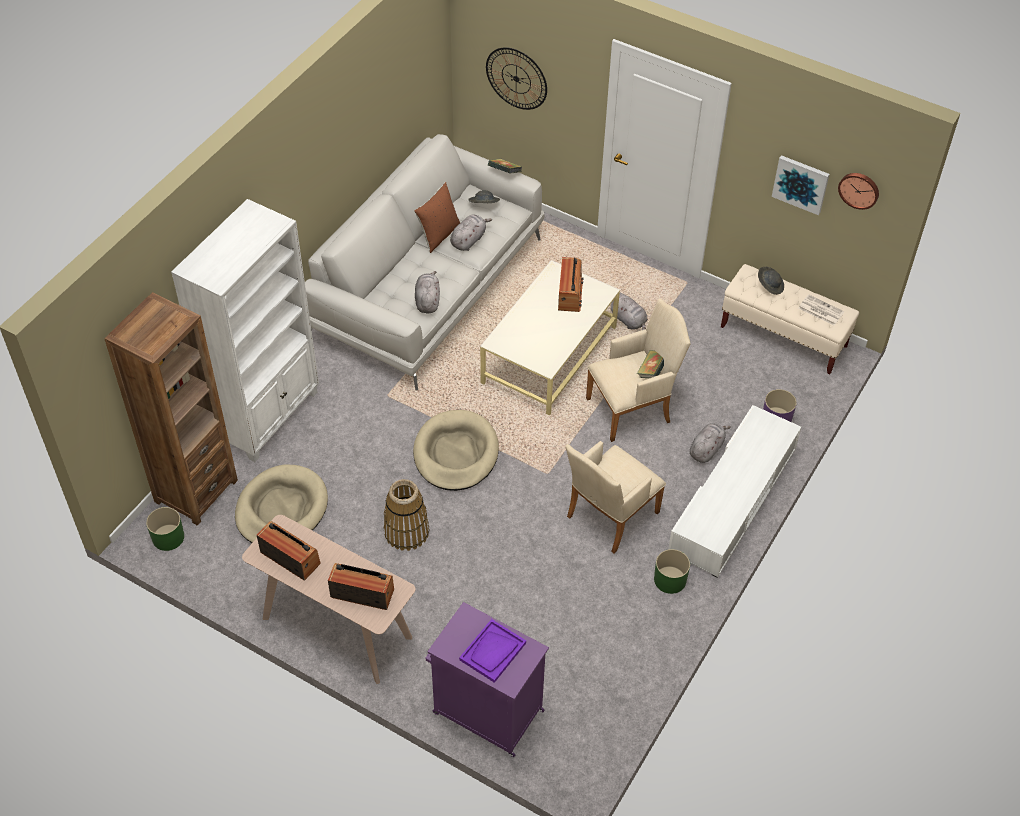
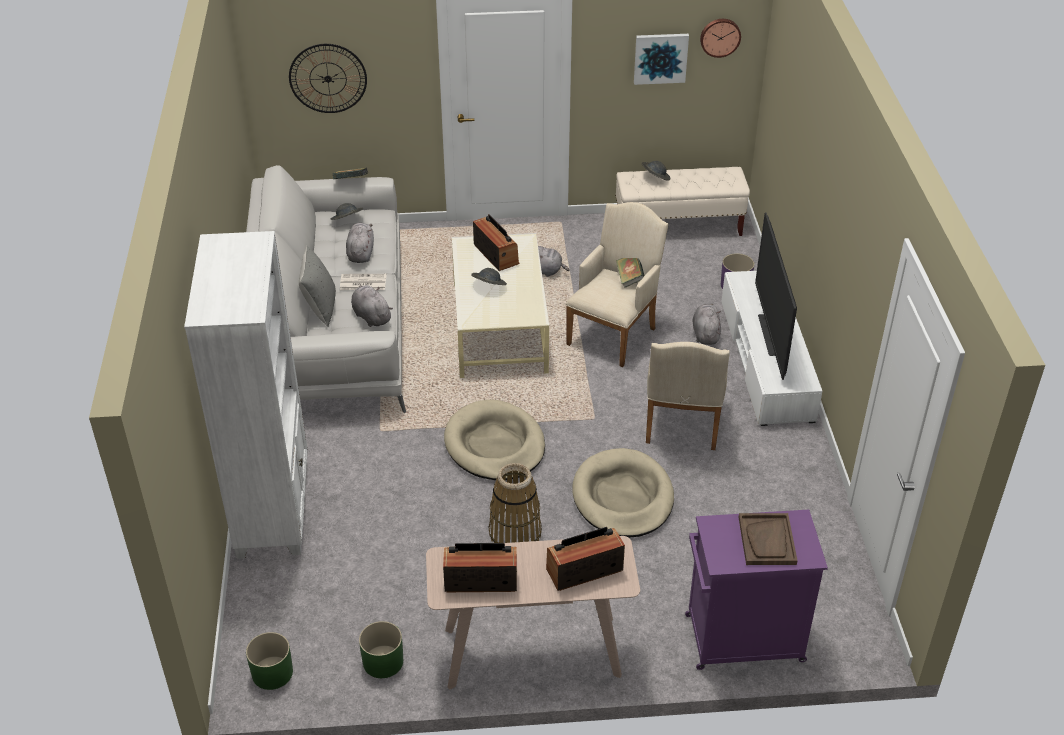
camera: 35 degrees left, 10 degrees down
brown bookcase [104,292,238,526] -> none
beige dog bed [235,464,328,543] -> beige dog bed moved to [572,448,674,538]
brown pillow [414,182,460,253] -> none
purple tray [459,619,526,683] -> brown tray [739,513,798,565]
green planter [654,549,690,594] -> green planter moved to [359,621,403,678]
newspaper [798,294,844,325] -> newspaper moved to [340,274,386,290]
none -> grey pillow [299,246,336,327]
none -> grey hat [471,268,507,285]
none -> television [755,213,797,380]

